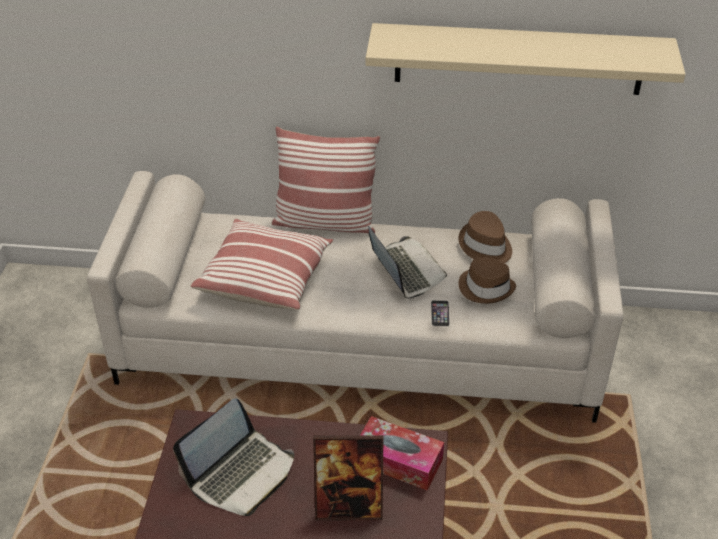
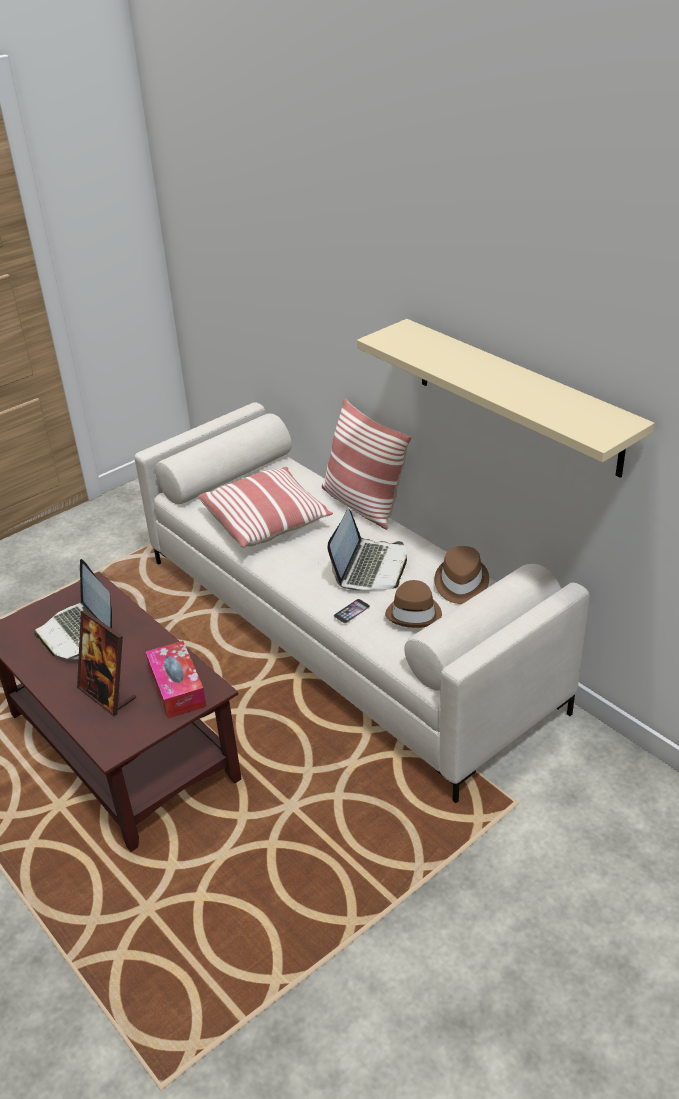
camera: 45 degrees right, 5 degrees down
laptop [173,398,294,516] -> laptop turned 60 degrees clockwise [34,559,112,659]

